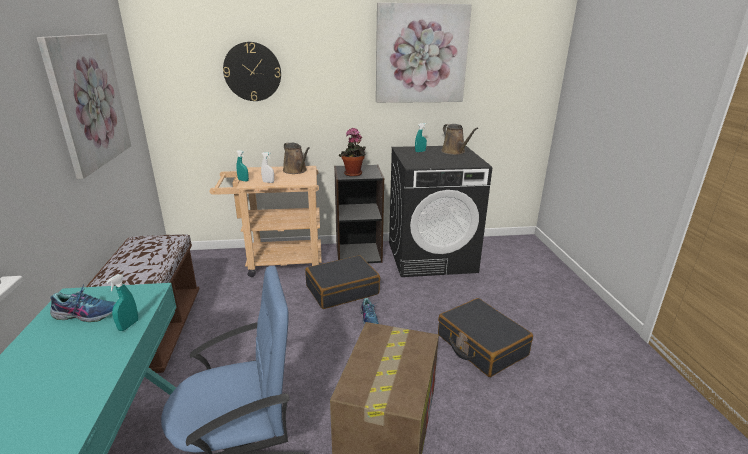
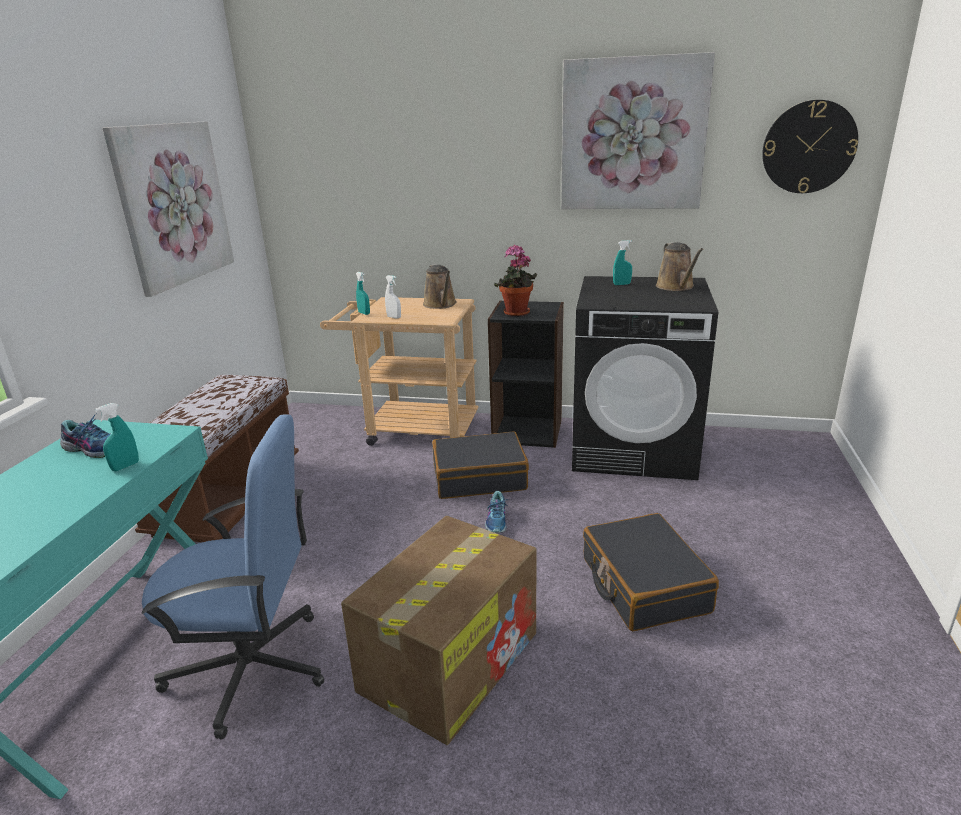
camera: 20 degrees right, 0 degrees up
wall clock [223,42,281,101] -> wall clock moved to [762,100,858,193]

